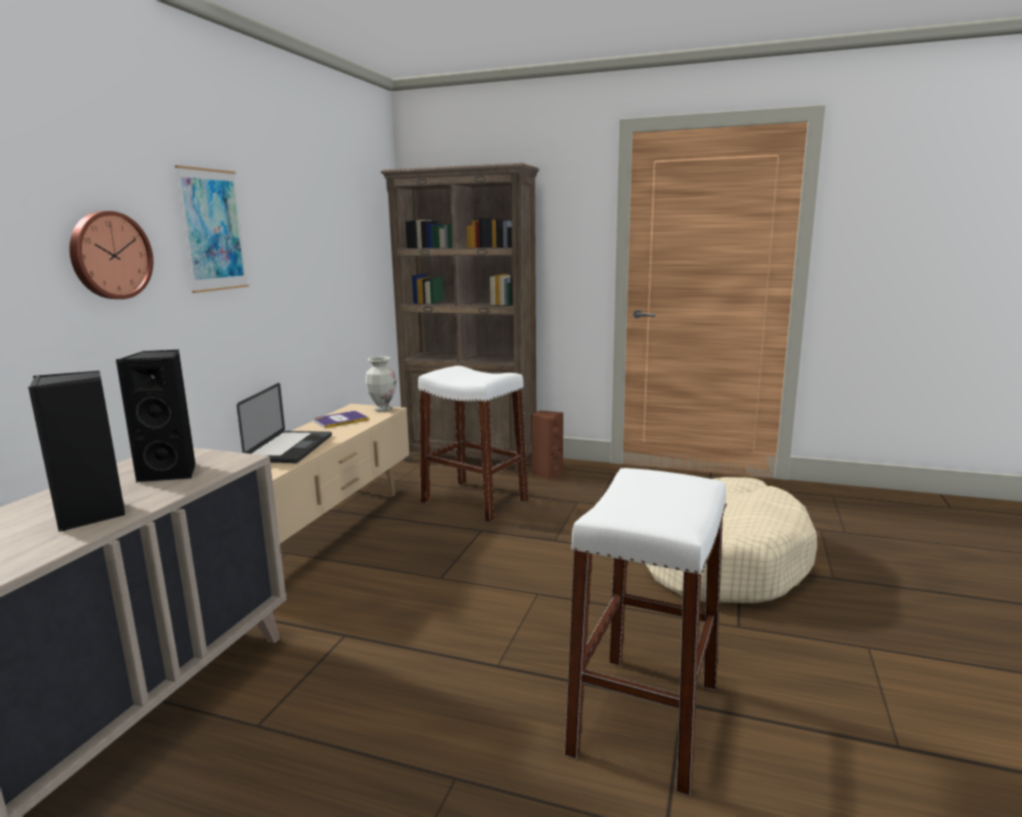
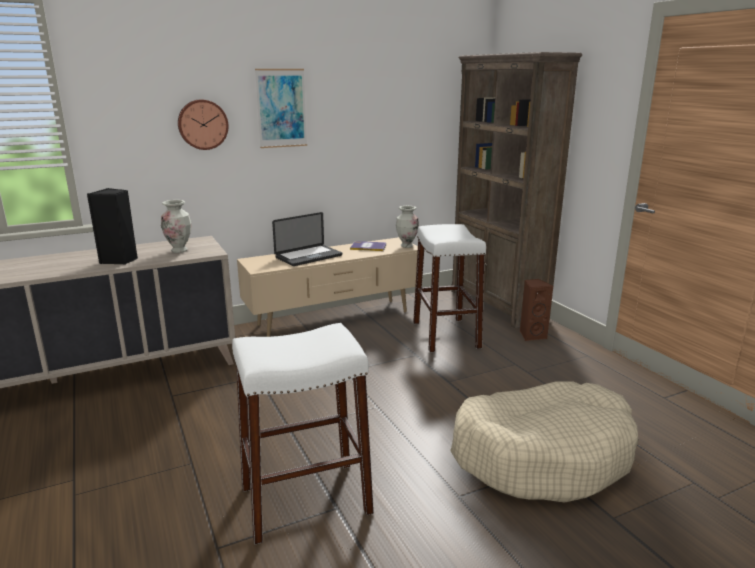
camera: 45 degrees right, 5 degrees up
black speaker [116,350,196,483] -> vase [161,200,191,253]

